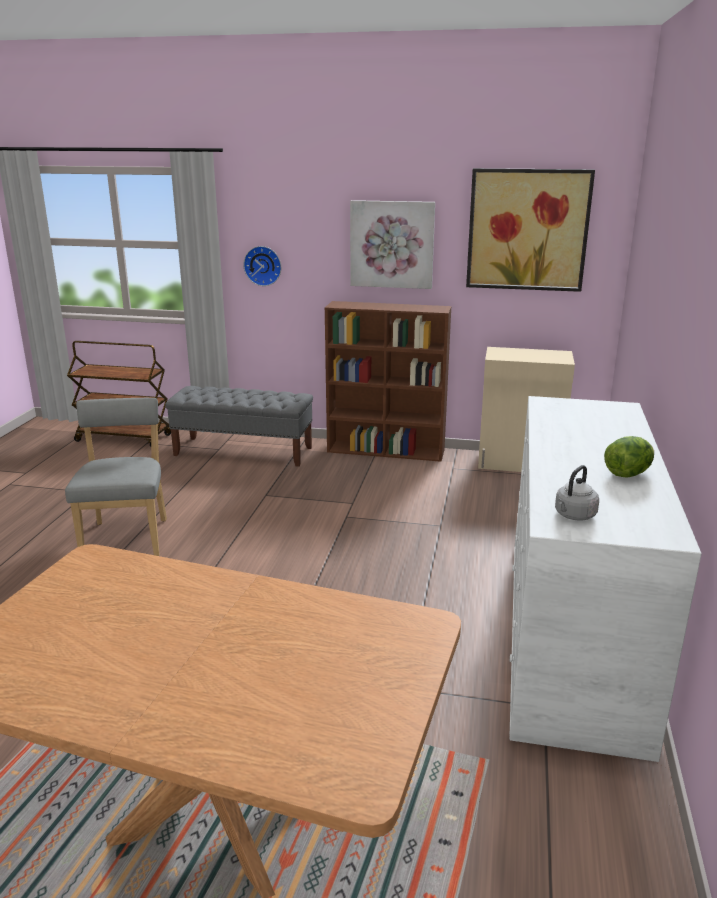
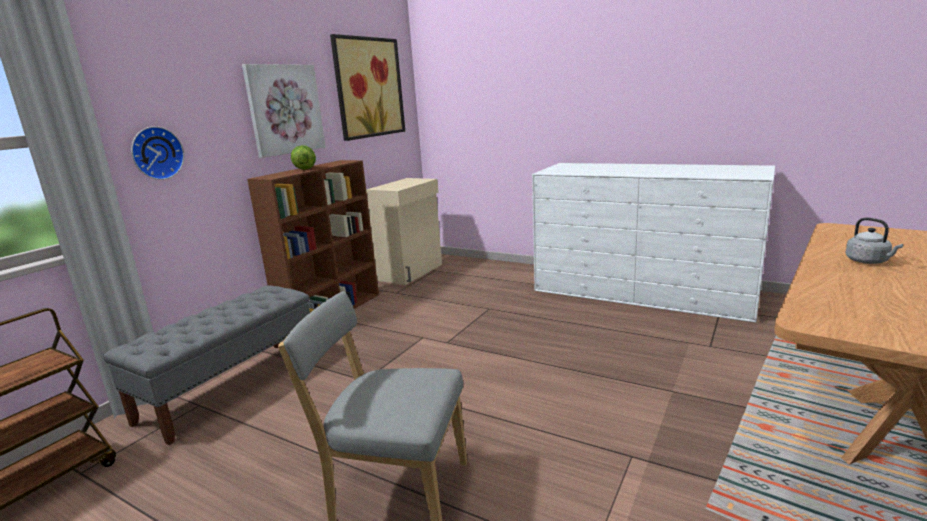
camera: 70 degrees left, 5 degrees down
grey kettle [555,465,599,521] -> grey kettle moved to [846,217,904,264]
lettuce [604,436,654,477] -> lettuce moved to [291,145,316,170]

